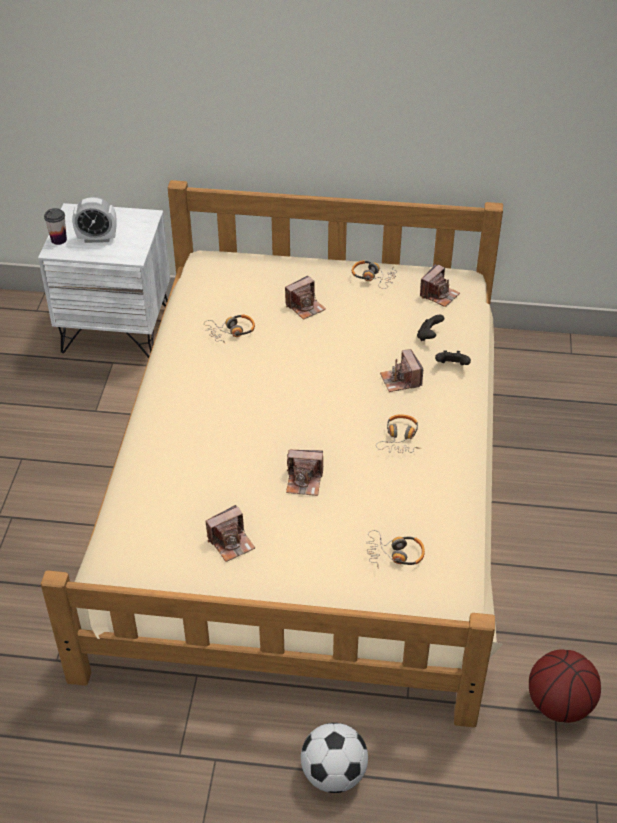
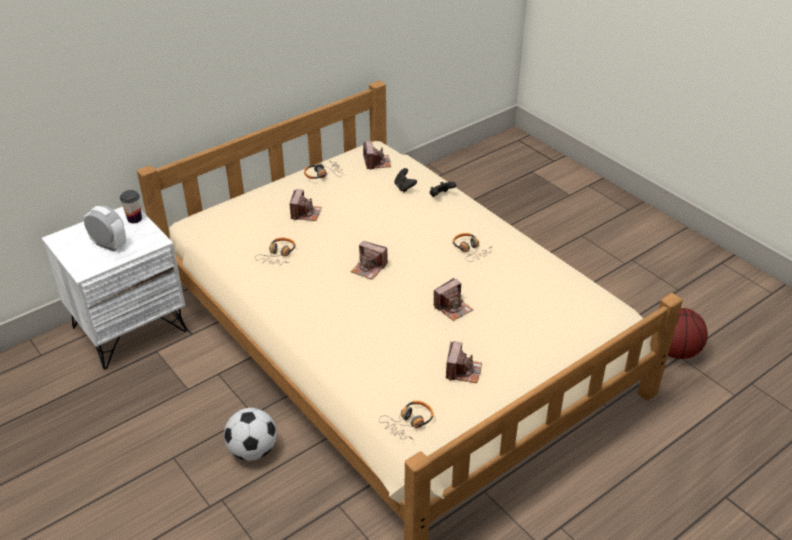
camera: 45 degrees left, 5 degrees down
cup [44,208,67,245] -> cup moved to [120,190,142,223]
alarm clock [72,197,117,243] -> alarm clock turned 105 degrees counterclockwise [84,206,126,252]
football [301,723,368,793] -> football moved to [224,408,277,461]
headphones [366,530,425,567] -> headphones moved to [379,401,434,440]
camera [380,349,423,392] -> camera moved to [351,241,388,280]

